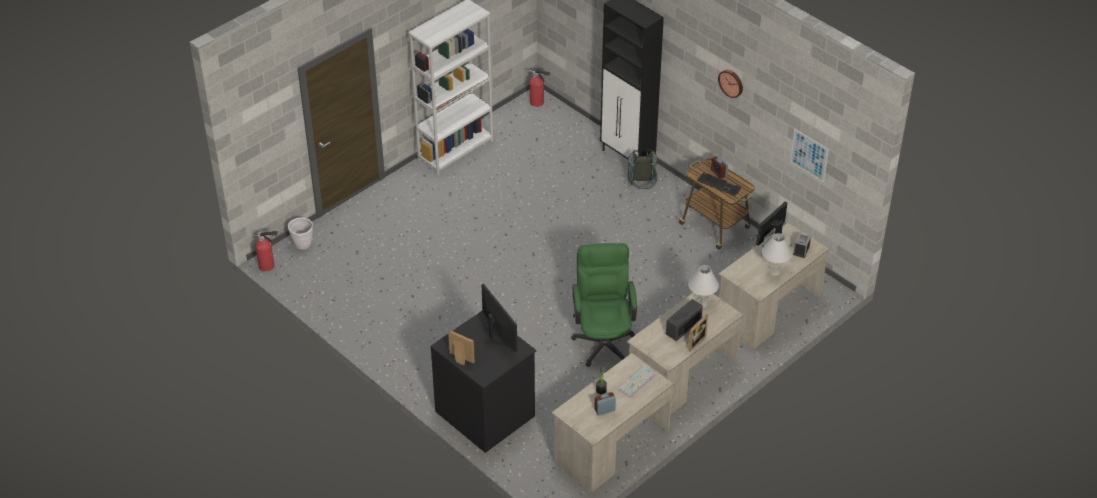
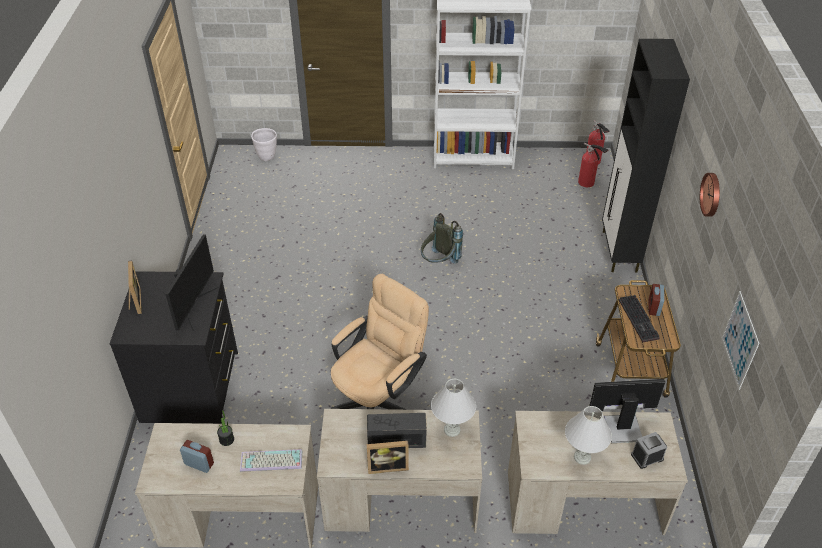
camera: 45 degrees right, 0 degrees up
fire extinguisher [252,231,278,271] -> fire extinguisher moved to [578,143,609,187]
green office chair [571,243,637,367] -> beige office chair [331,274,429,410]
grey backpack [626,149,657,189] -> grey backpack moved to [421,213,463,264]

